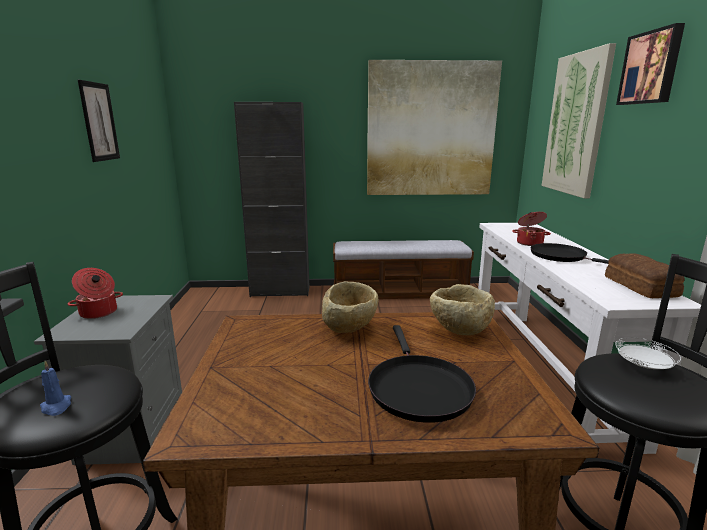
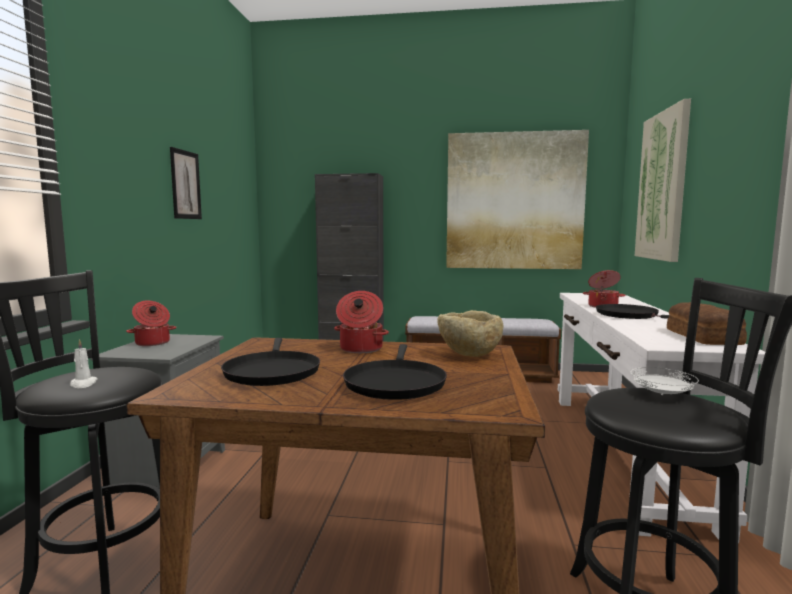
camera: 10 degrees right, 10 degrees down
blue candle [40,360,71,416] -> white candle [70,339,98,388]
beige bowl [322,281,378,333] -> cooking pot [334,291,389,353]
picture [616,23,685,105] -> none
none -> black frying pan [221,338,320,386]

